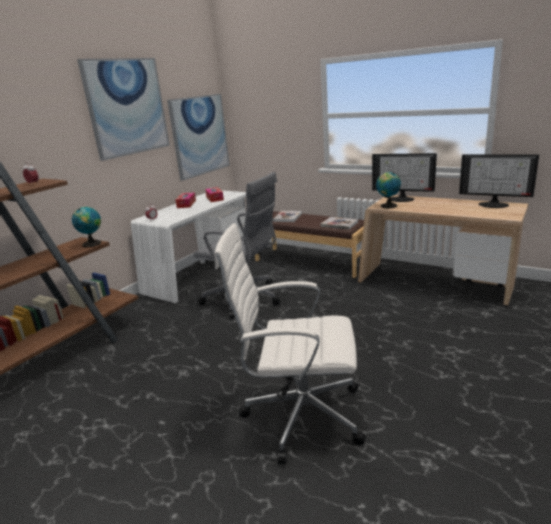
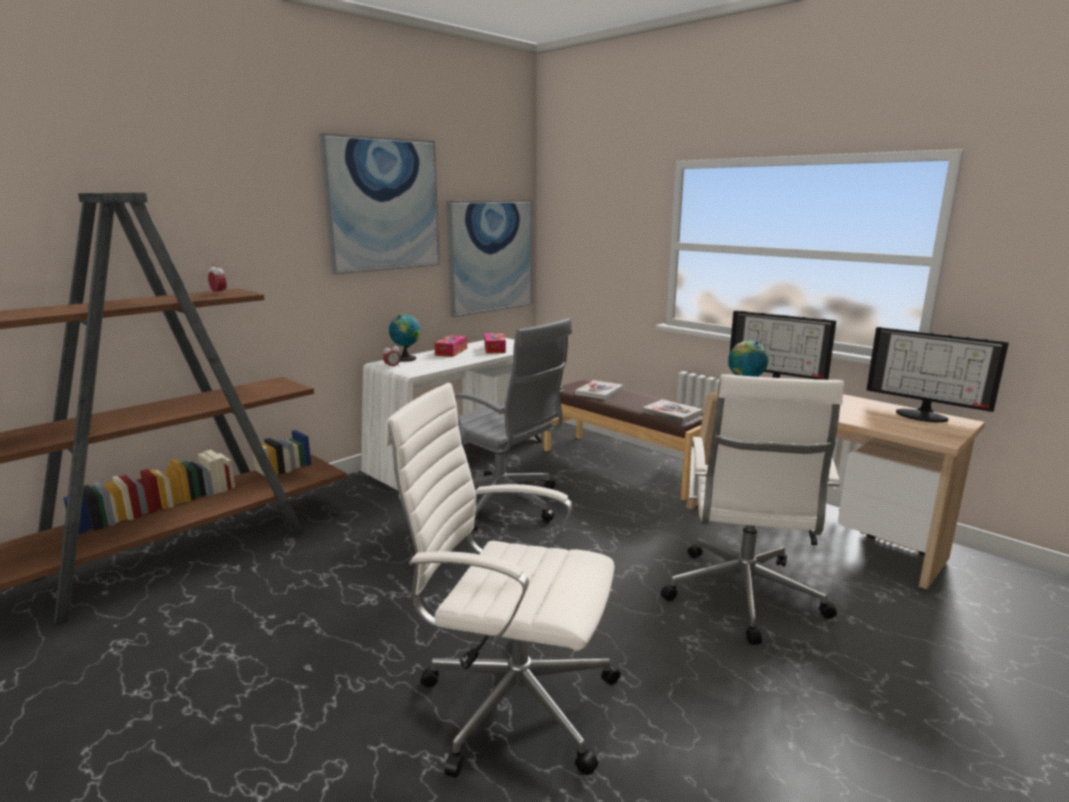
camera: 10 degrees right, 5 degrees down
globe [72,207,101,247] -> globe moved to [389,315,421,362]
none -> white office chair [661,374,844,645]

